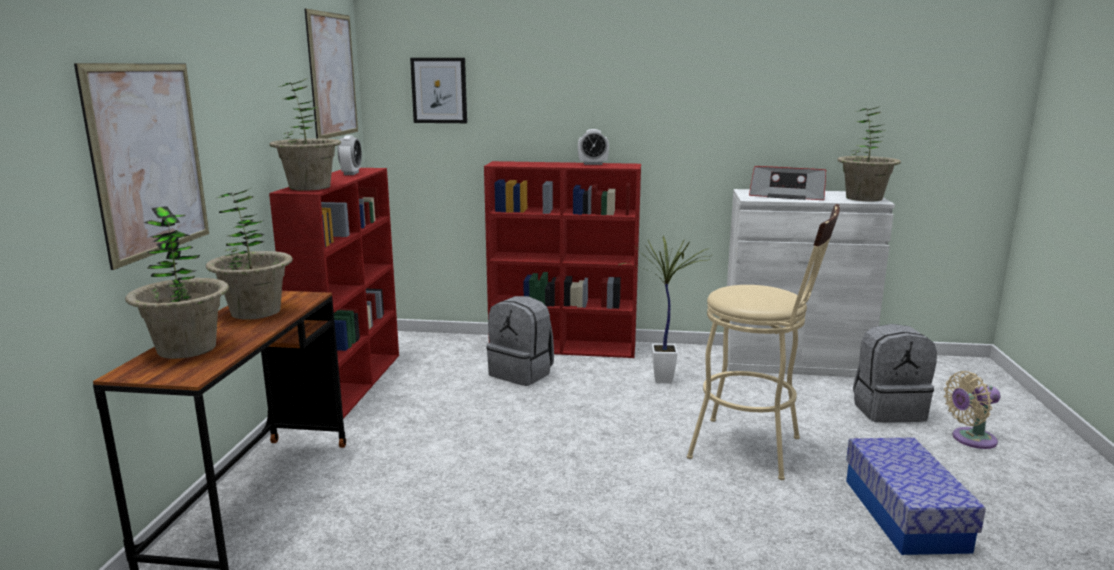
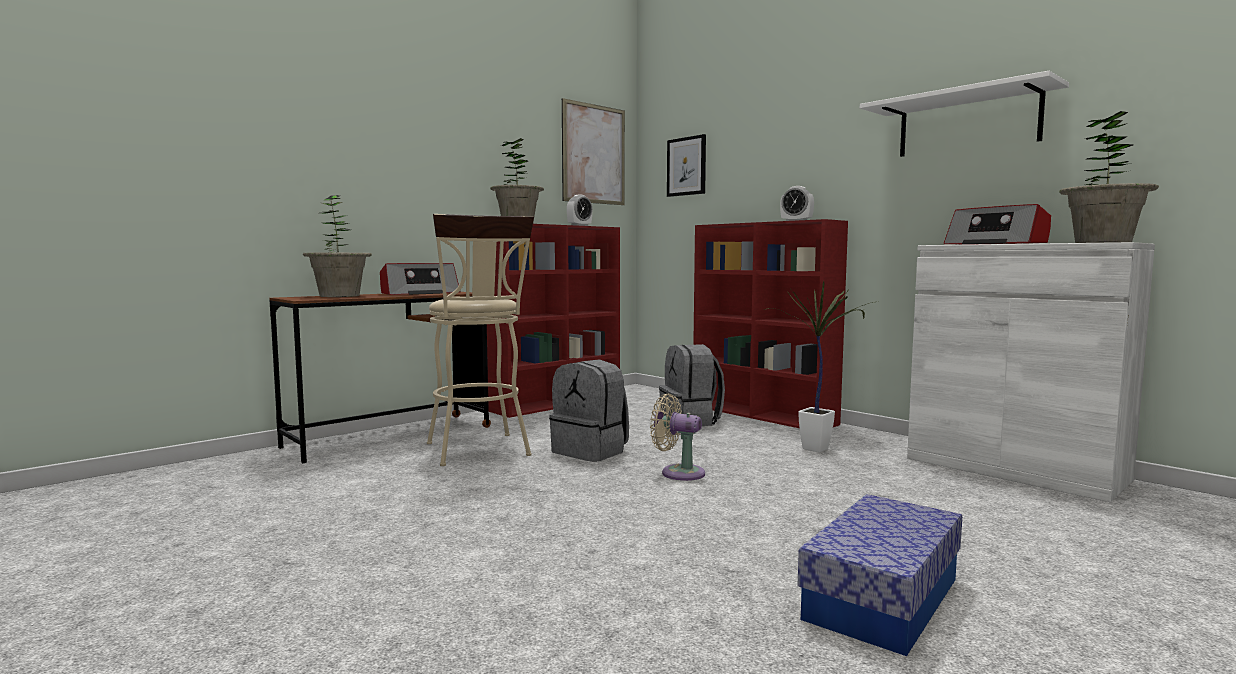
camera: 40 degrees right, 10 degrees down
picture [74,63,209,270] -> none
potted plant [206,187,293,319] -> radio [380,263,461,295]
beige stool [687,204,840,480] -> beige stool moved to [427,214,534,466]
grey backpack [853,324,937,423] -> grey backpack moved to [549,359,629,462]
beige fan [944,371,1000,449] -> beige fan moved to [650,394,705,481]
none -> white shelf [860,71,1069,157]

